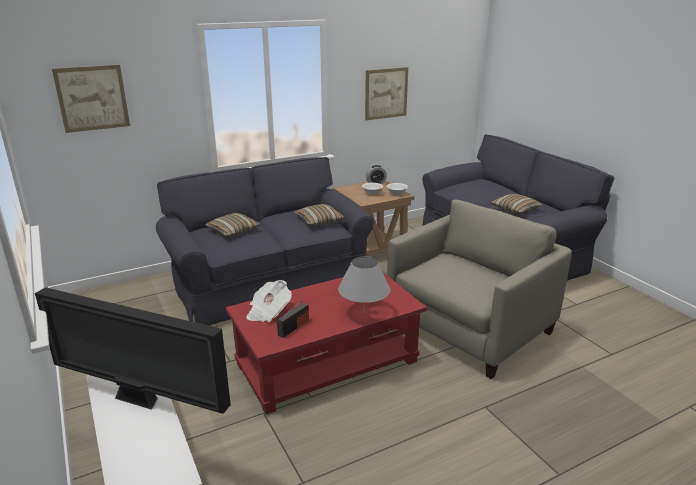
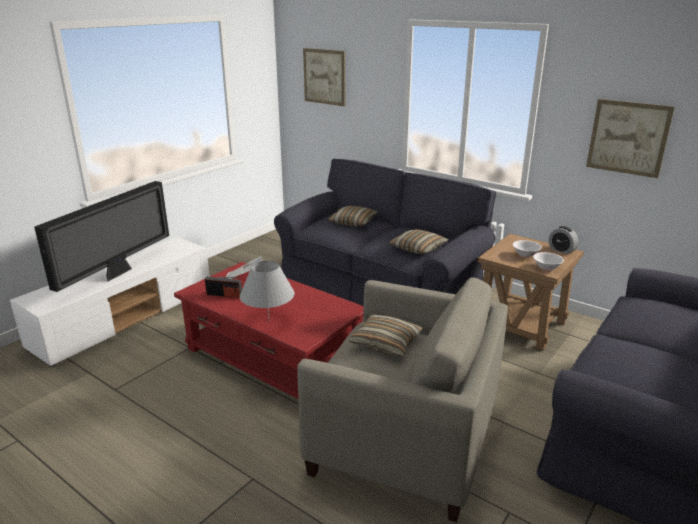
camera: 65 degrees right, 0 degrees up
television [35,287,231,414] -> television turned 150 degrees counterclockwise [34,181,169,292]
pillow [491,194,543,214] -> pillow moved to [348,314,423,356]

